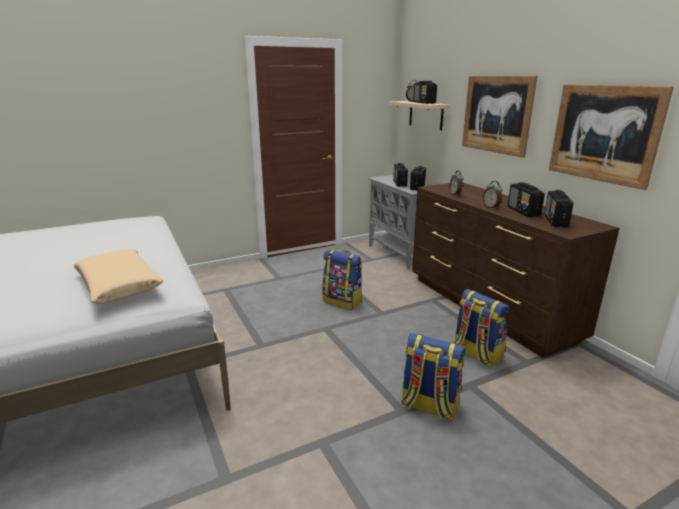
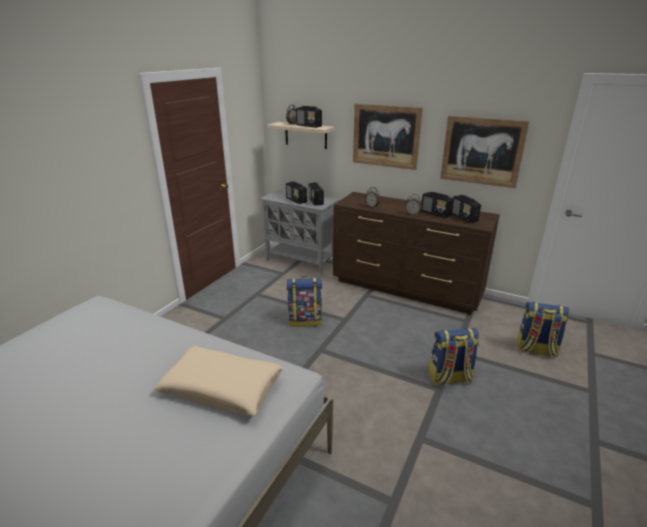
camera: 35 degrees left, 5 degrees up
backpack [455,289,510,368] -> backpack moved to [517,302,569,357]

